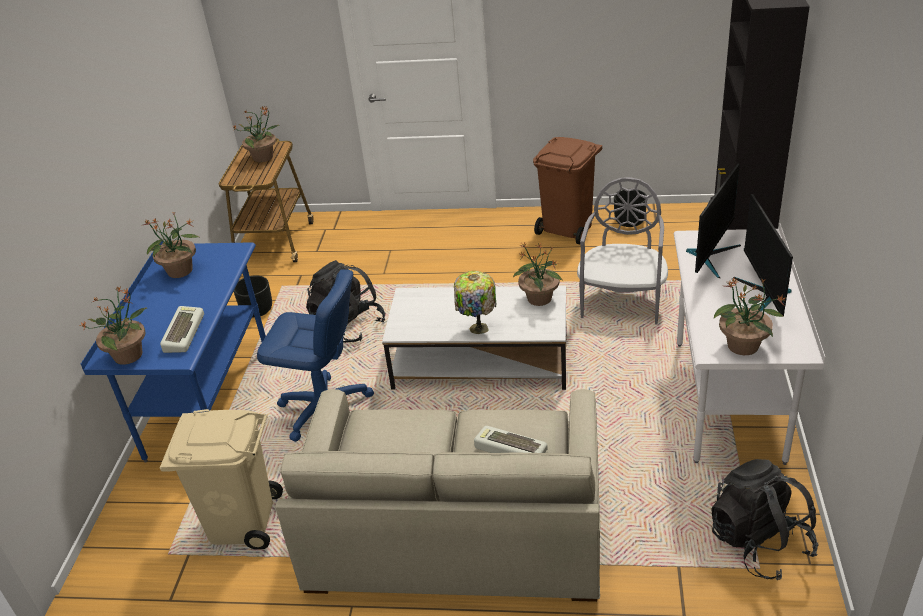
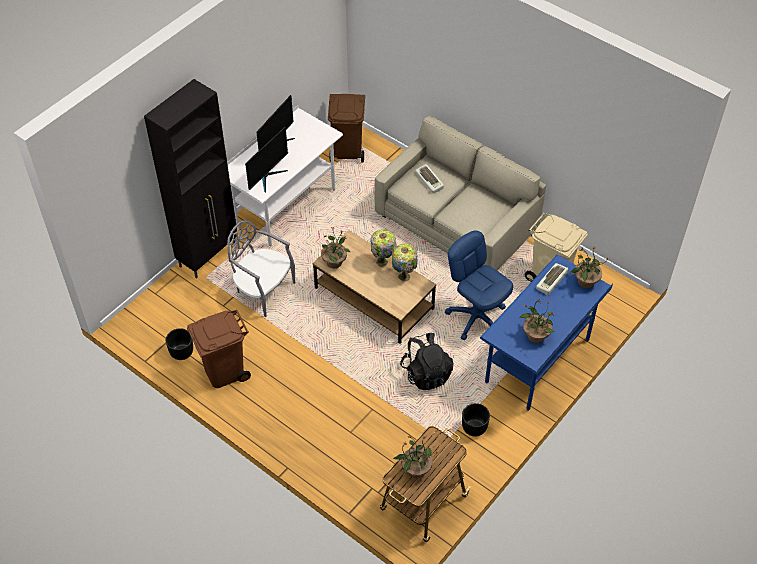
camera: 150 degrees left, 15 degrees up
white coffee table [382,286,566,390] -> brown coffee table [313,230,436,344]
grey chair [577,177,668,325] -> grey chair turned 75 degrees clockwise [227,220,295,317]
monitor [686,164,741,278] -> monitor turned 150 degrees clockwise [245,127,288,192]
black backpack [711,459,818,580] -> brown trash can [328,94,365,163]
potted plant [714,278,785,355] -> none
none -> table lamp [392,243,417,282]

